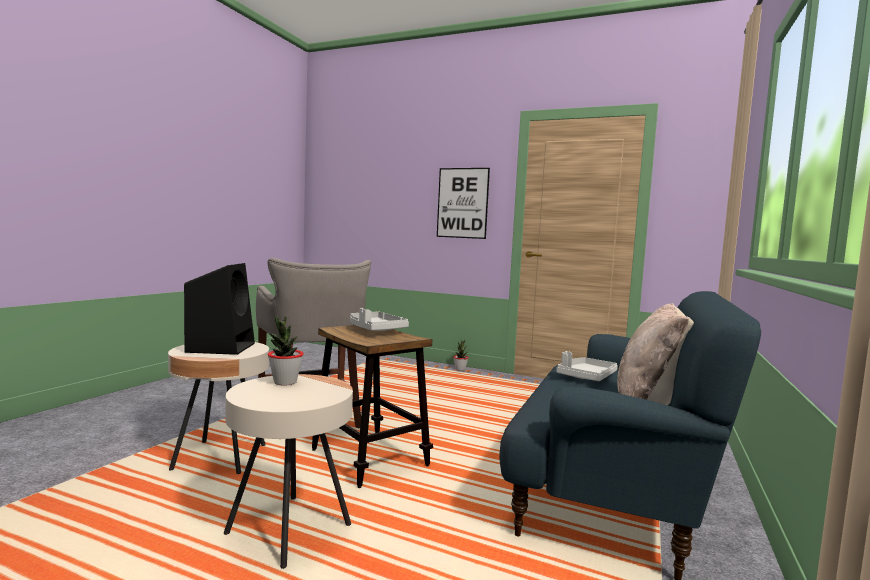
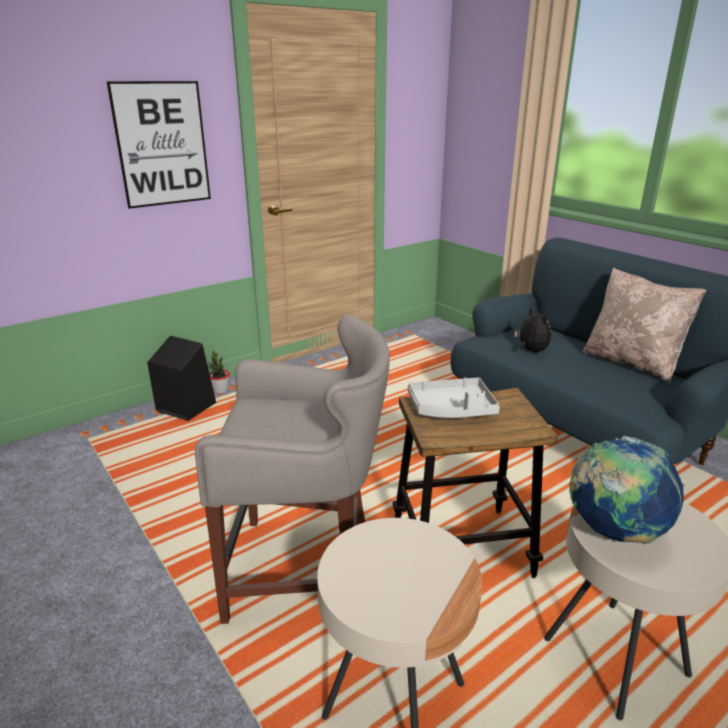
camera: 60 degrees left, 20 degrees up
black speaker [184,263,255,355] -> black speaker moved to [147,336,216,421]
potted plant [268,315,304,386] -> globe [569,436,685,544]
grey tray [556,351,618,381] -> plush toy [515,307,551,352]

